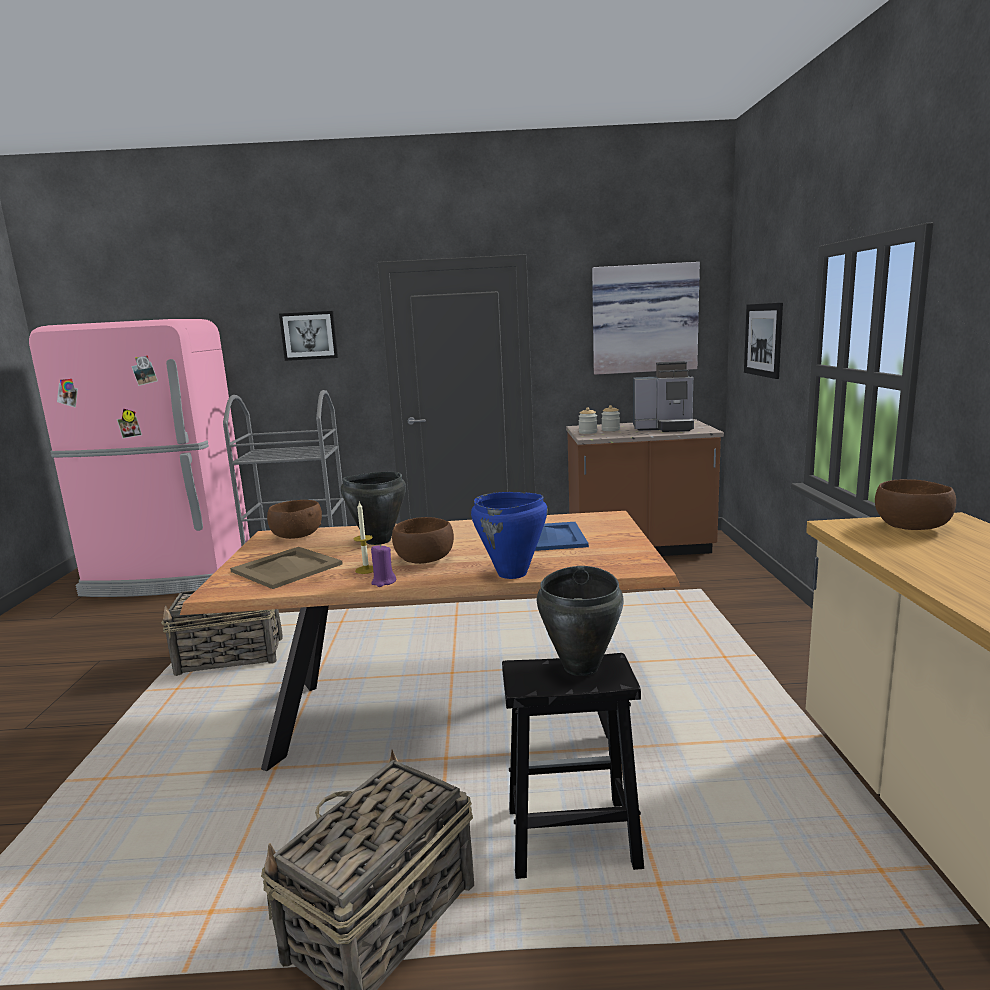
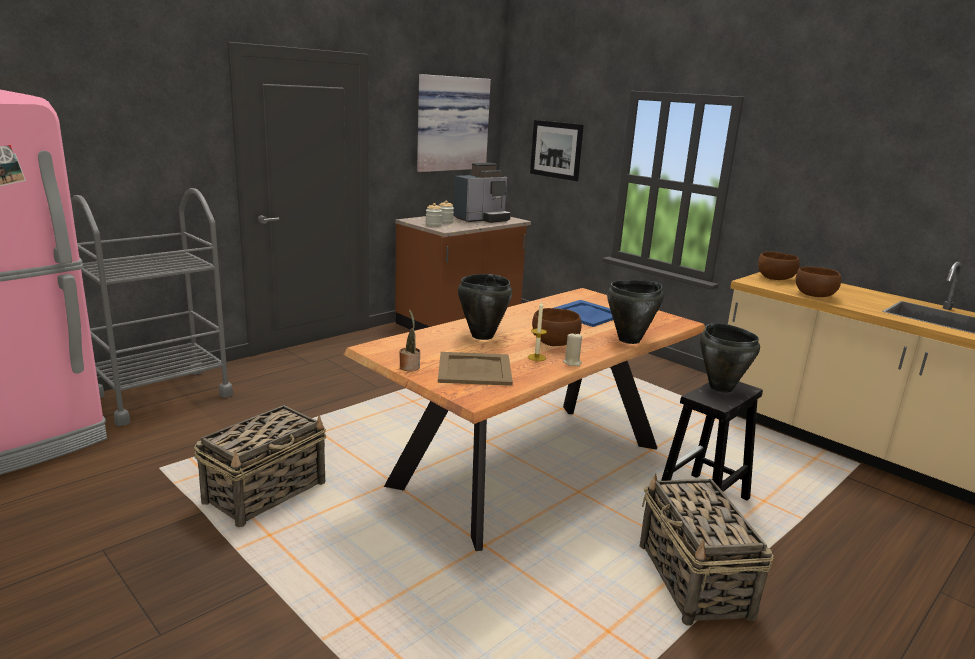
camera: 45 degrees left, 5 degrees up
brown bowl [267,500,322,539] -> brown bowl moved to [796,267,841,297]
picture [279,311,338,361] -> none
purple candle [371,544,396,587] -> beige candle [563,332,582,366]
blue cooking pot [471,492,548,579] -> black cooking pot [607,280,664,344]
none -> potted plant [399,309,420,371]

